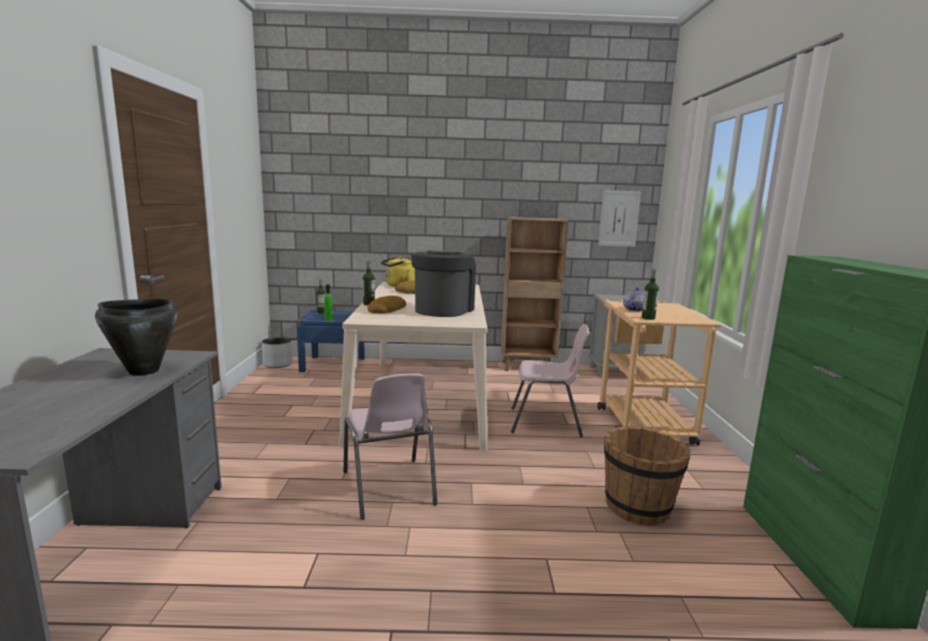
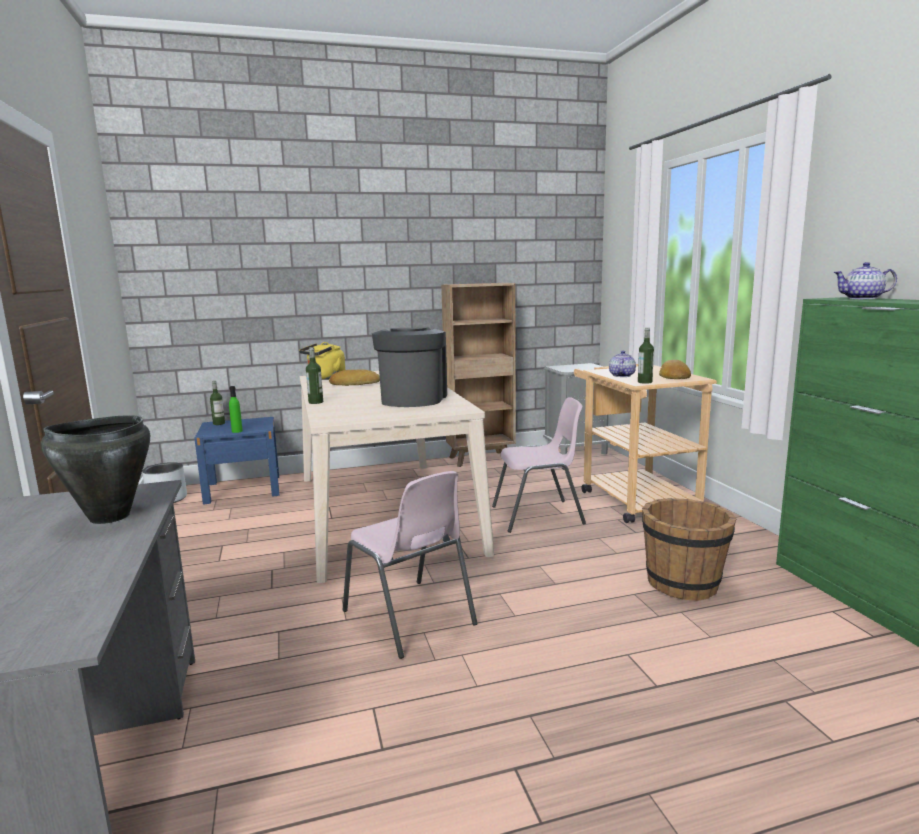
camera: 15 degrees left, 0 degrees up
bread [367,296,406,314] -> bread moved to [659,360,691,379]
picture [598,190,641,247] -> none
none -> teapot [833,262,897,299]

